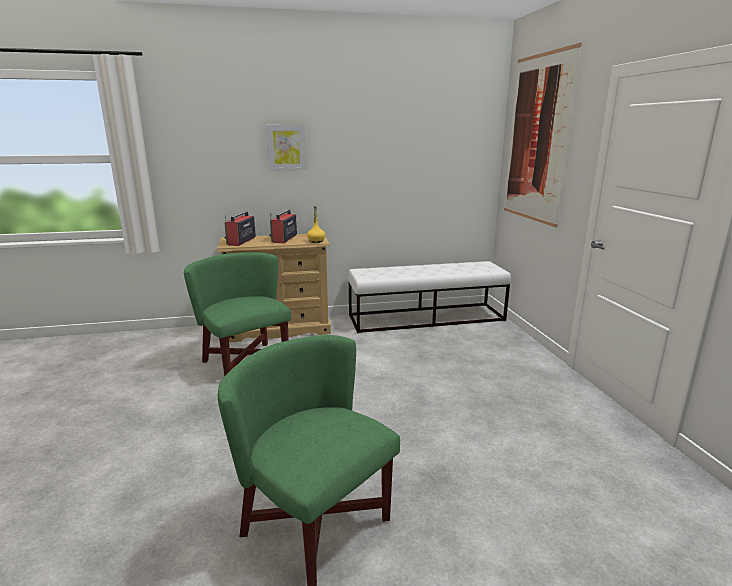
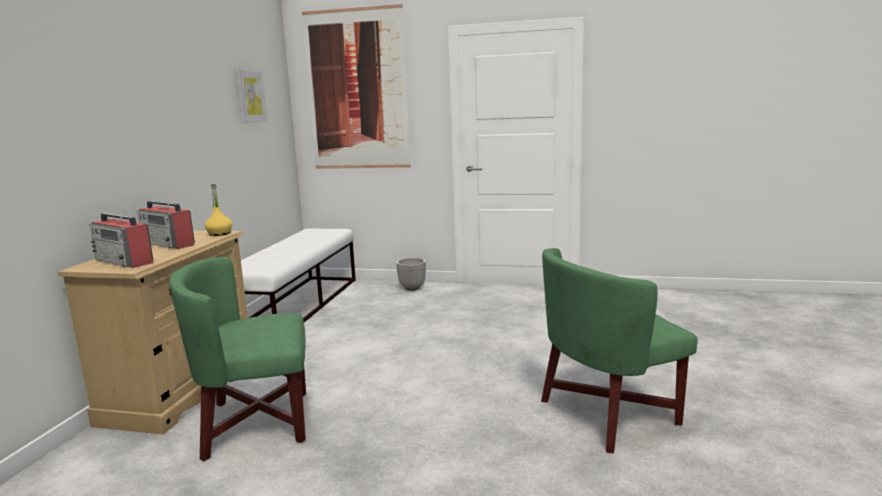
camera: 65 degrees left, 5 degrees down
picture [266,124,307,171] -> picture moved to [236,69,267,123]
none -> planter [396,258,426,291]

